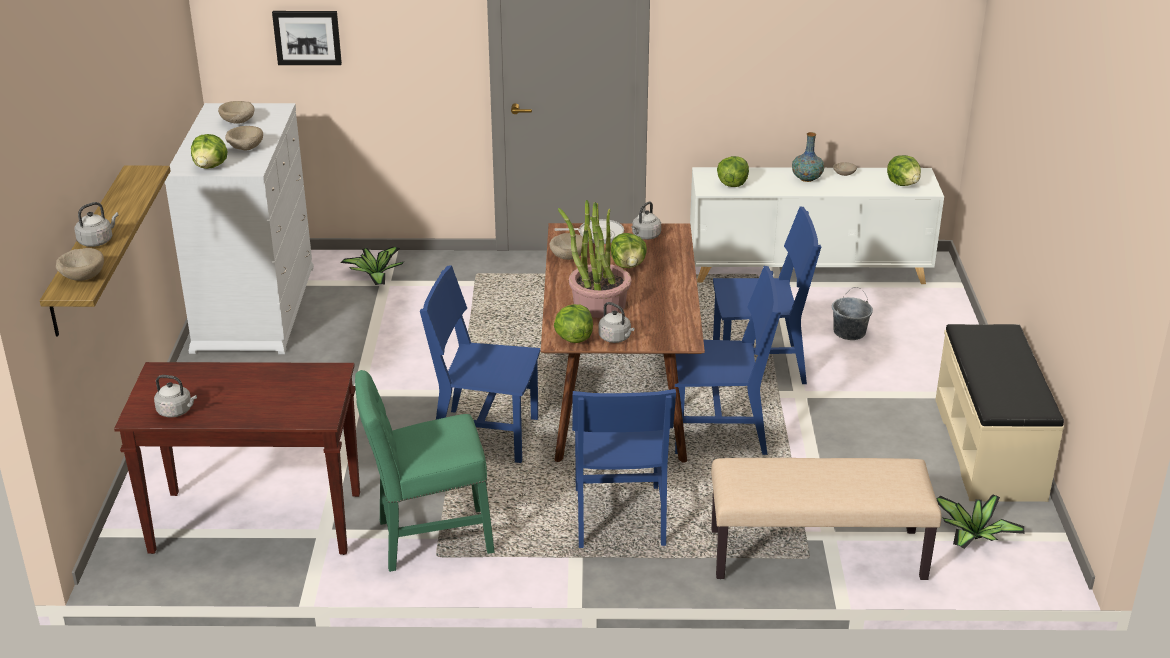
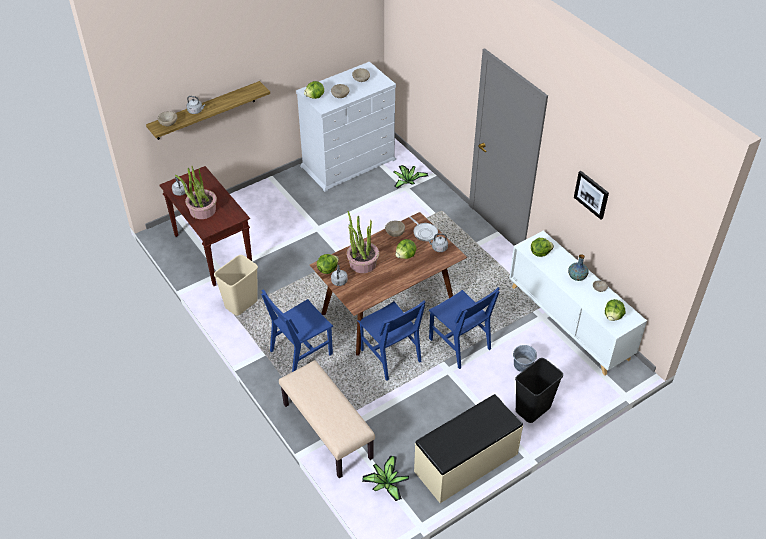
camera: 55 degrees right, 15 degrees up
picture [272,11,342,65] -> picture moved to [574,171,609,219]
green chair [355,370,495,572] -> beige trash can [214,255,258,315]
blue chair [420,266,540,463] -> none
none -> potted plant [175,166,217,219]
none -> black trash can [515,358,563,423]

